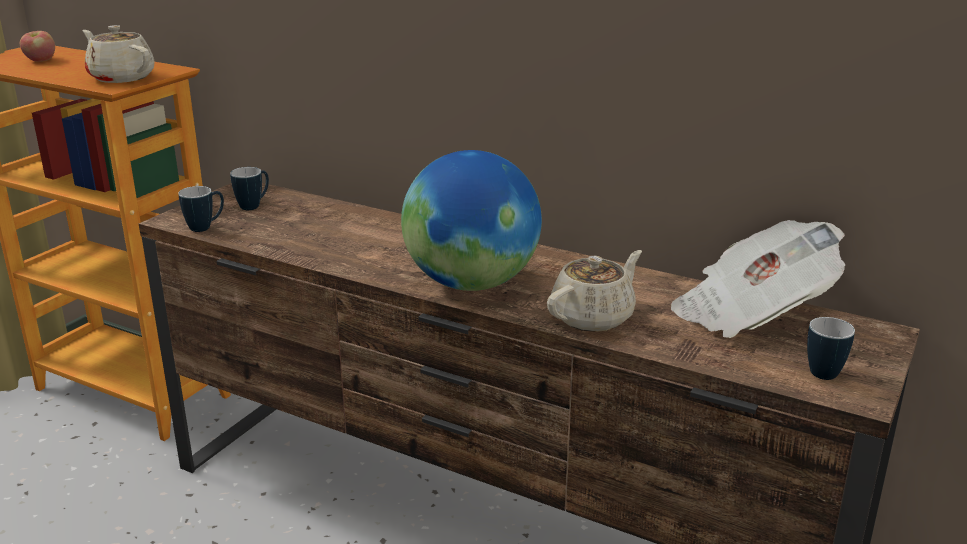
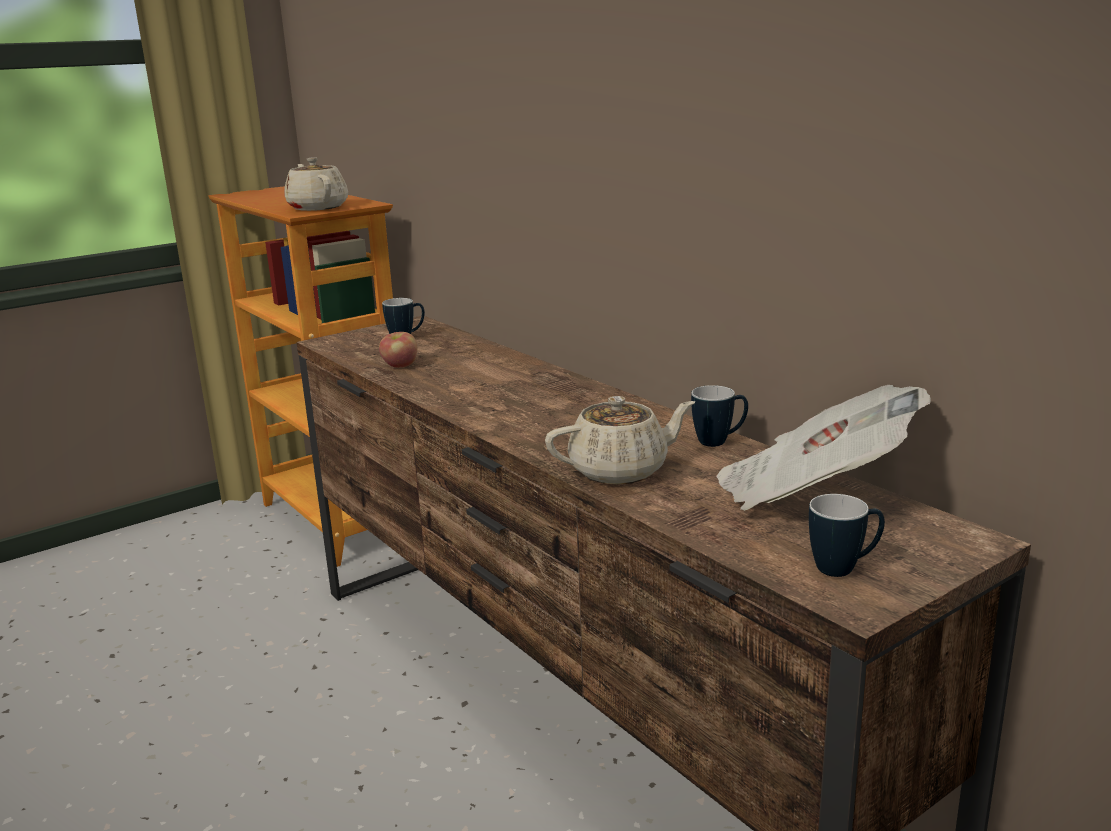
camera: 25 degrees right, 5 degrees down
apple [20,31,55,62] -> apple moved to [379,332,417,368]
mug [178,186,224,232] -> mug moved to [691,385,748,447]
globe [401,150,542,291] -> none

